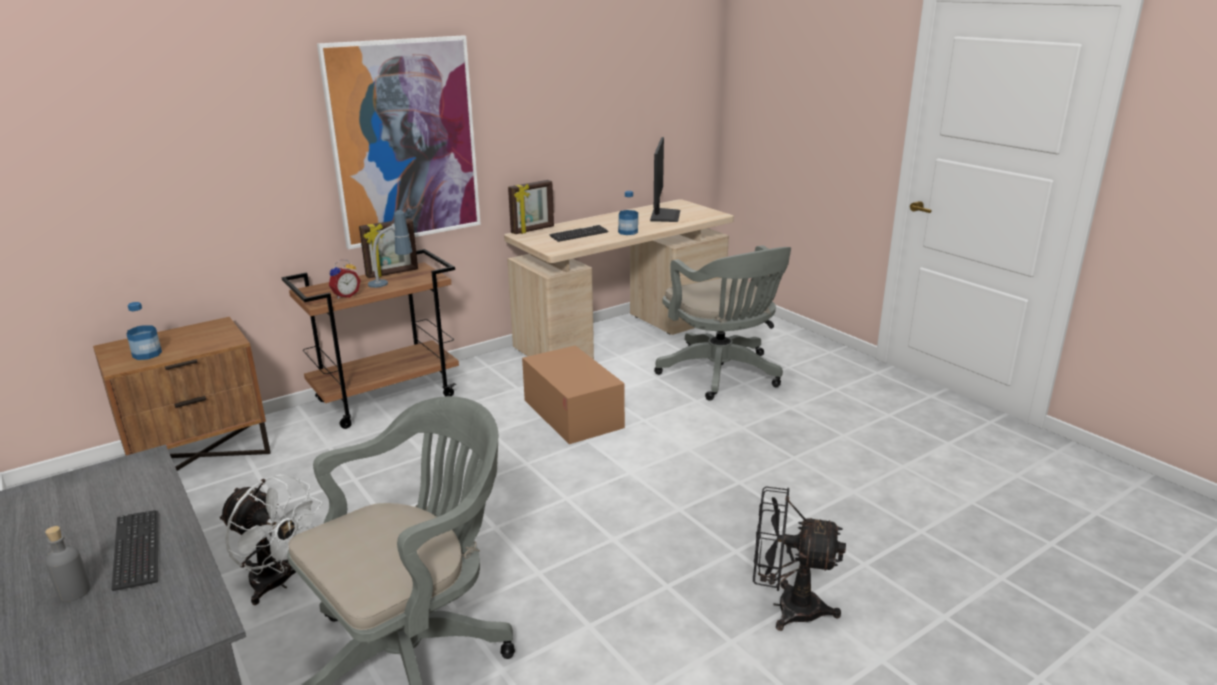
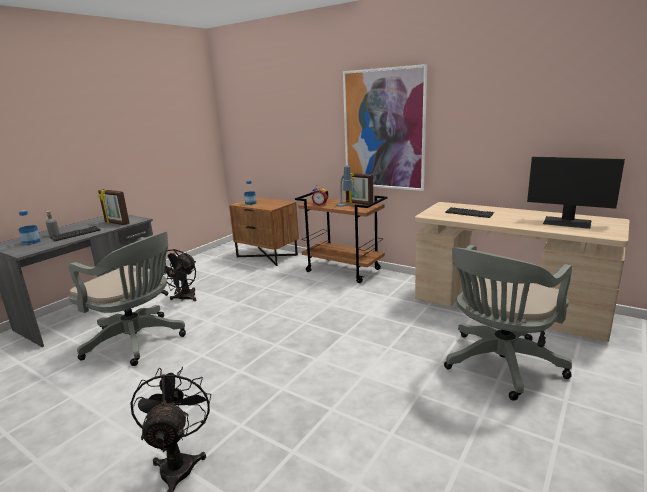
camera: 70 degrees right, 5 degrees down
white fan [219,475,323,605] -> black fan [163,249,196,301]
picture frame [508,180,554,234] -> picture frame moved to [98,189,130,225]
cardboard box [522,345,625,444] -> none
bottle [618,191,638,235] -> bottle moved to [19,211,41,245]
monitor [650,137,680,222] -> monitor turned 45 degrees clockwise [527,157,625,229]

